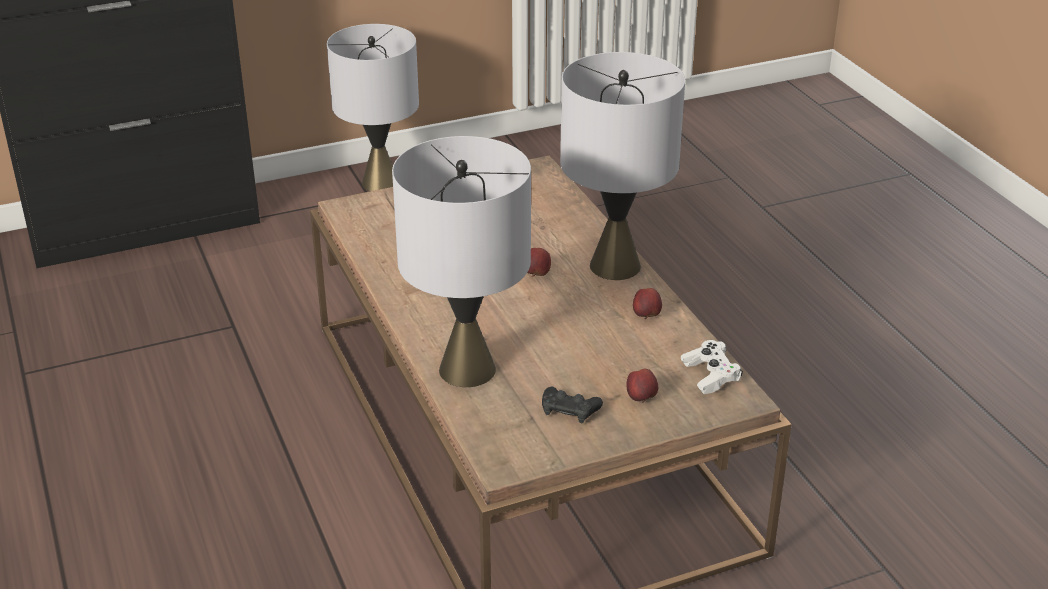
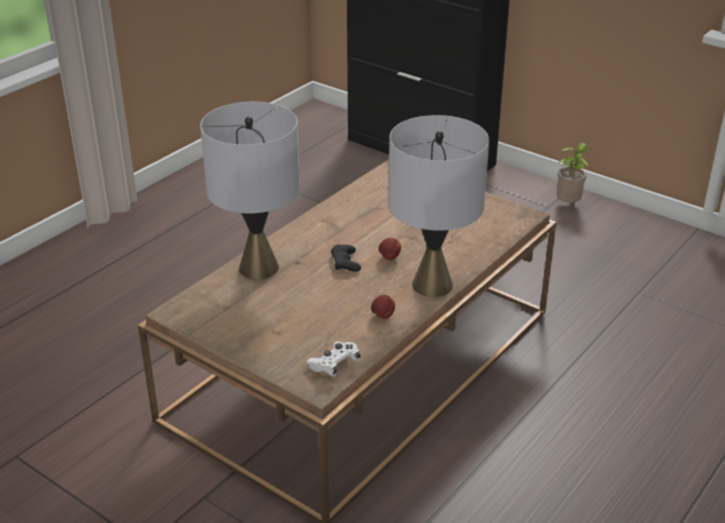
camera: 60 degrees right, 0 degrees up
grey table lamp [327,24,419,191] -> potted plant [557,143,592,203]
black game controller [542,387,603,423] -> black game controller moved to [331,244,361,272]
apple [627,369,658,403] -> none

